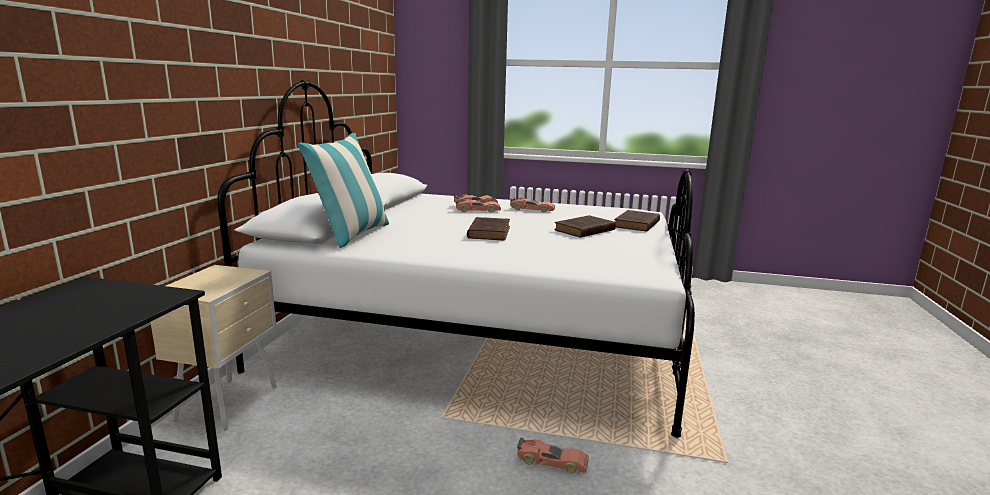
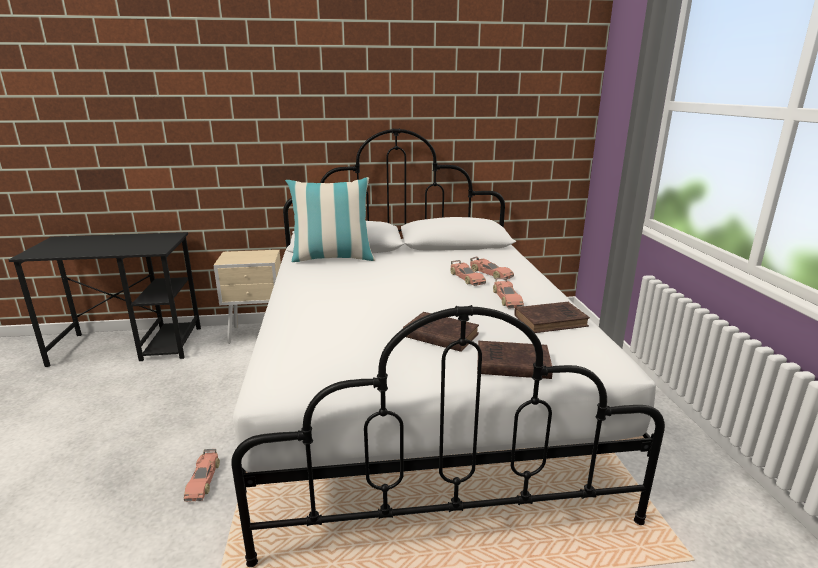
camera: 70 degrees right, 5 degrees up
brown book [467,217,510,240] -> brown book moved to [514,302,590,333]

